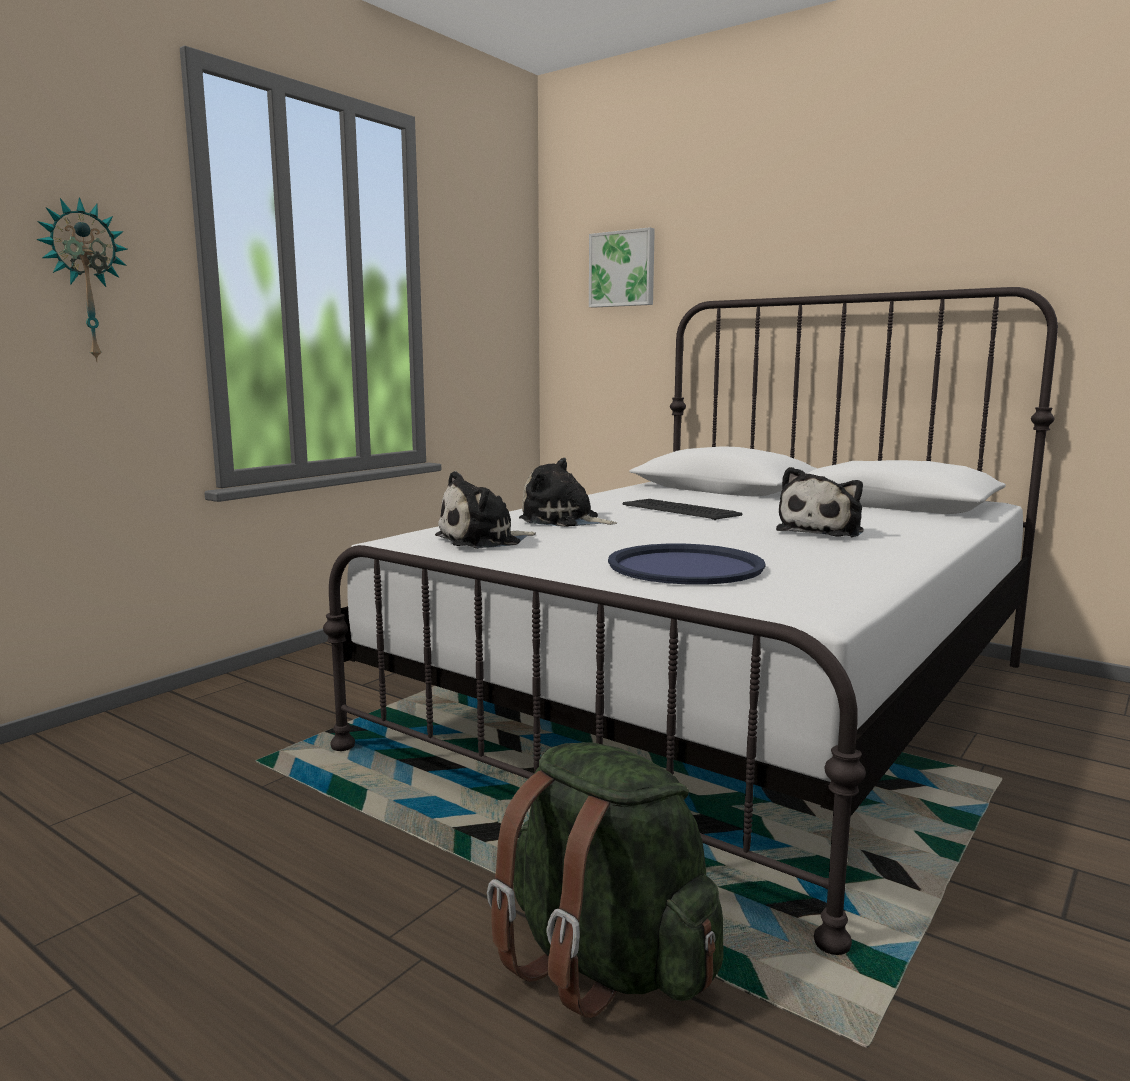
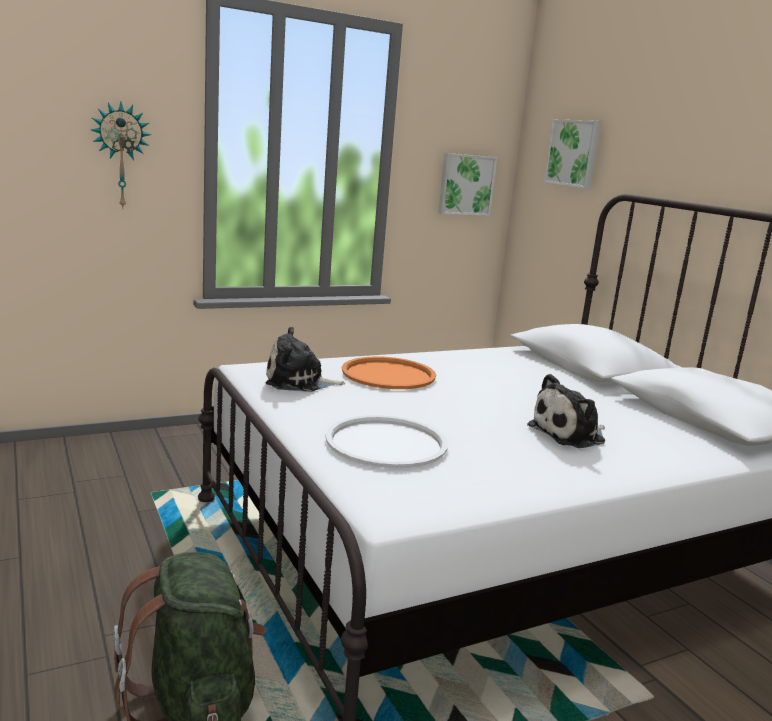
camera: 25 degrees right, 5 degrees up
plush toy [519,458,617,527] -> orange tray [342,356,436,389]
blue tray [608,544,766,584] -> white tray [325,415,448,468]
keyboard [623,499,742,520] -> none
none -> picture [438,153,497,216]

